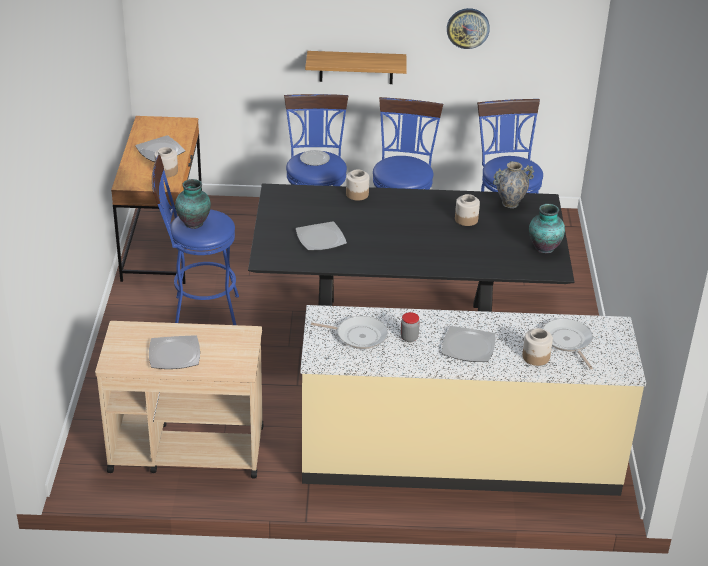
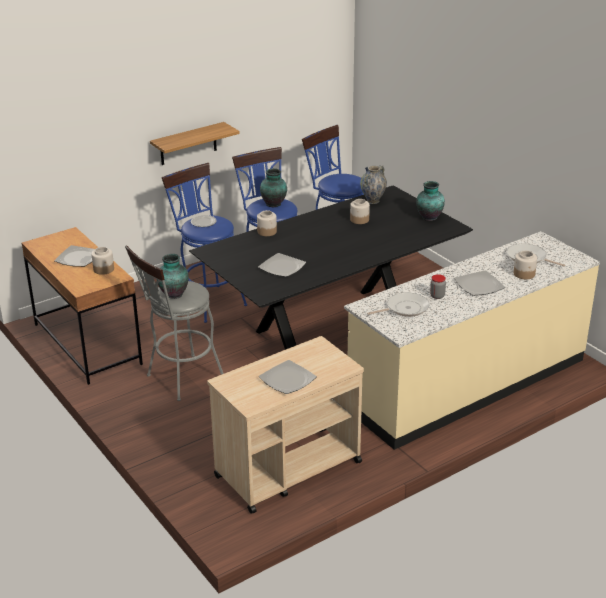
camera: 35 degrees left, 5 degrees down
blue stool [152,155,239,325] -> grey stool [125,246,224,401]
wall clock [447,8,490,49] -> none
none -> vase [260,168,287,207]

